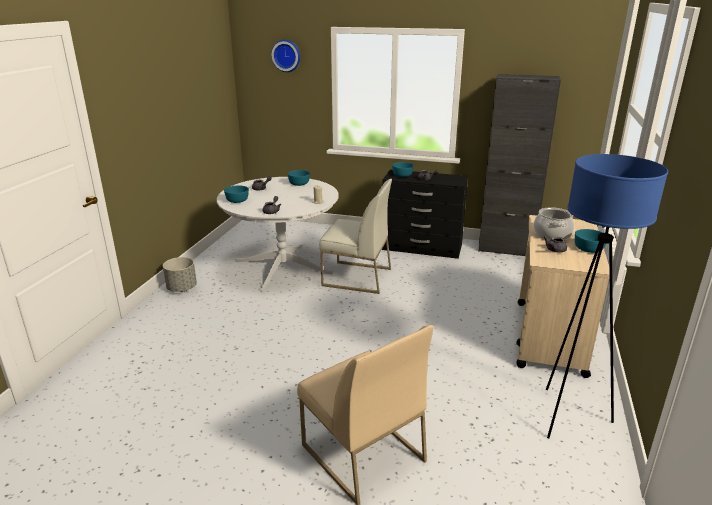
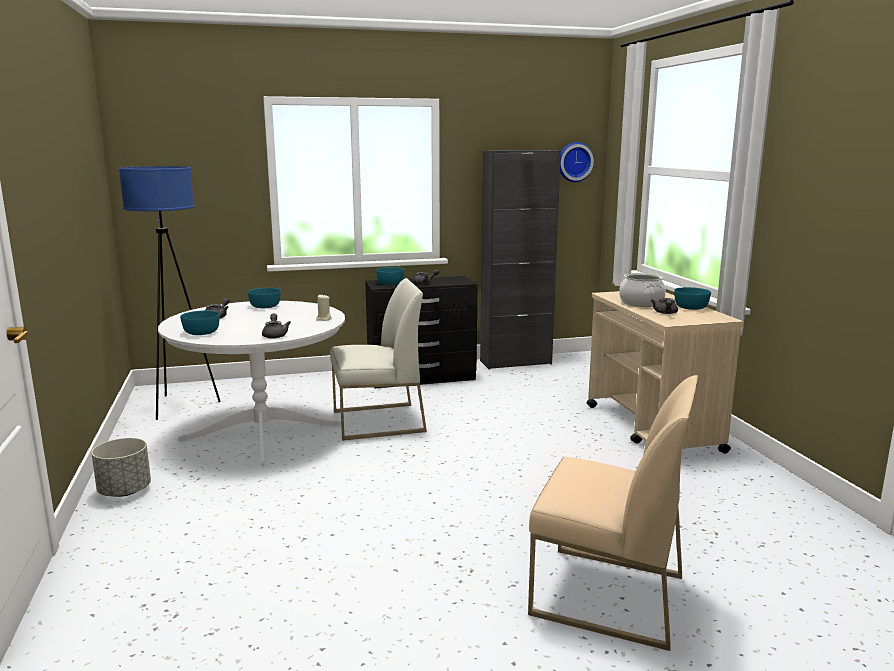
camera: 30 degrees left, 10 degrees down
wall clock [271,40,300,72] -> wall clock moved to [560,142,594,182]
blue floor lamp [546,154,668,439] -> blue floor lamp moved to [119,166,221,420]

